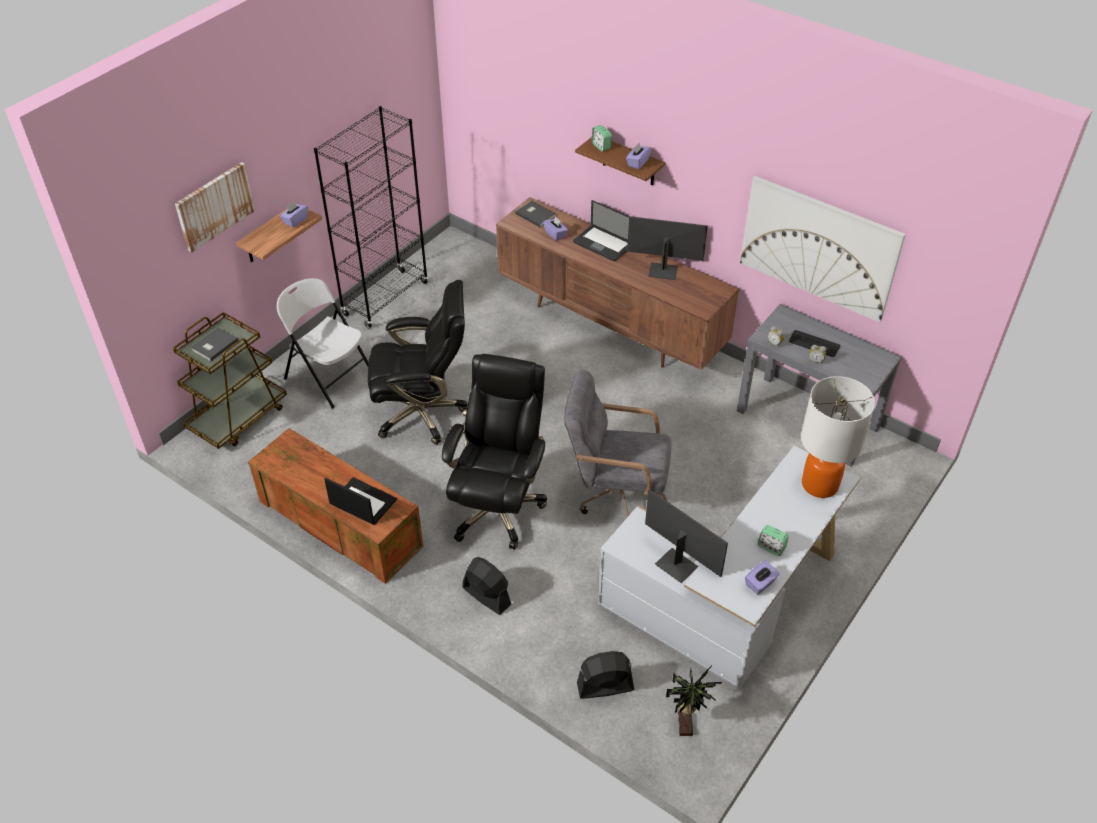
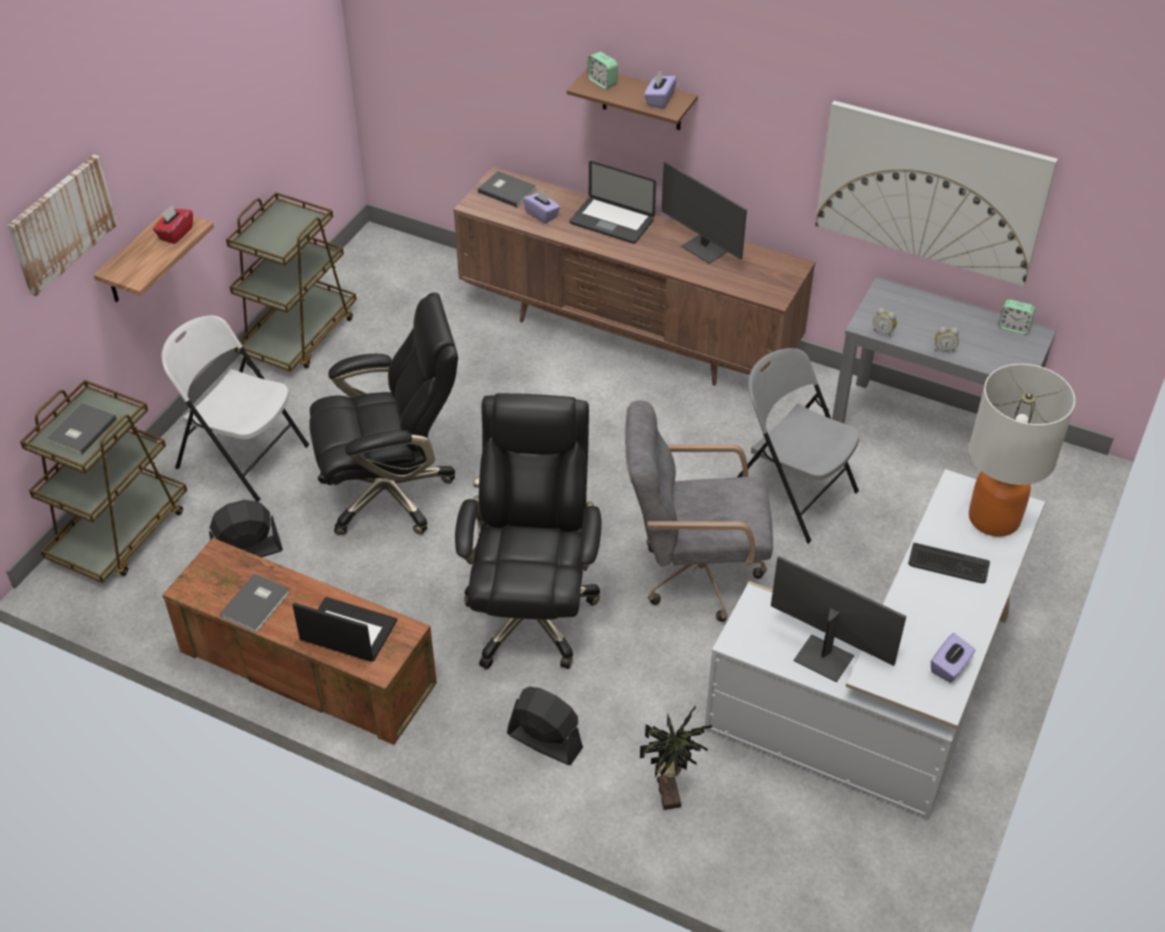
camera: 10 degrees left, 0 degrees up
purple tissue box [280,201,308,228] -> red tissue box [153,205,193,244]
black bookcase [314,106,428,328] -> brown cart [226,192,357,372]
black fan [577,651,634,699] -> black fan moved to [209,500,283,557]
monitor [627,216,708,280] -> monitor turned 135 degrees counterclockwise [661,161,747,264]
potted plant [666,665,722,736] -> potted plant moved to [640,706,712,810]
alarm clock [758,525,789,556] -> alarm clock moved to [999,299,1035,334]
keyboard [789,330,840,357] -> keyboard moved to [908,543,990,583]
none -> grey book [220,573,290,633]
none -> grey chair [737,348,859,544]

